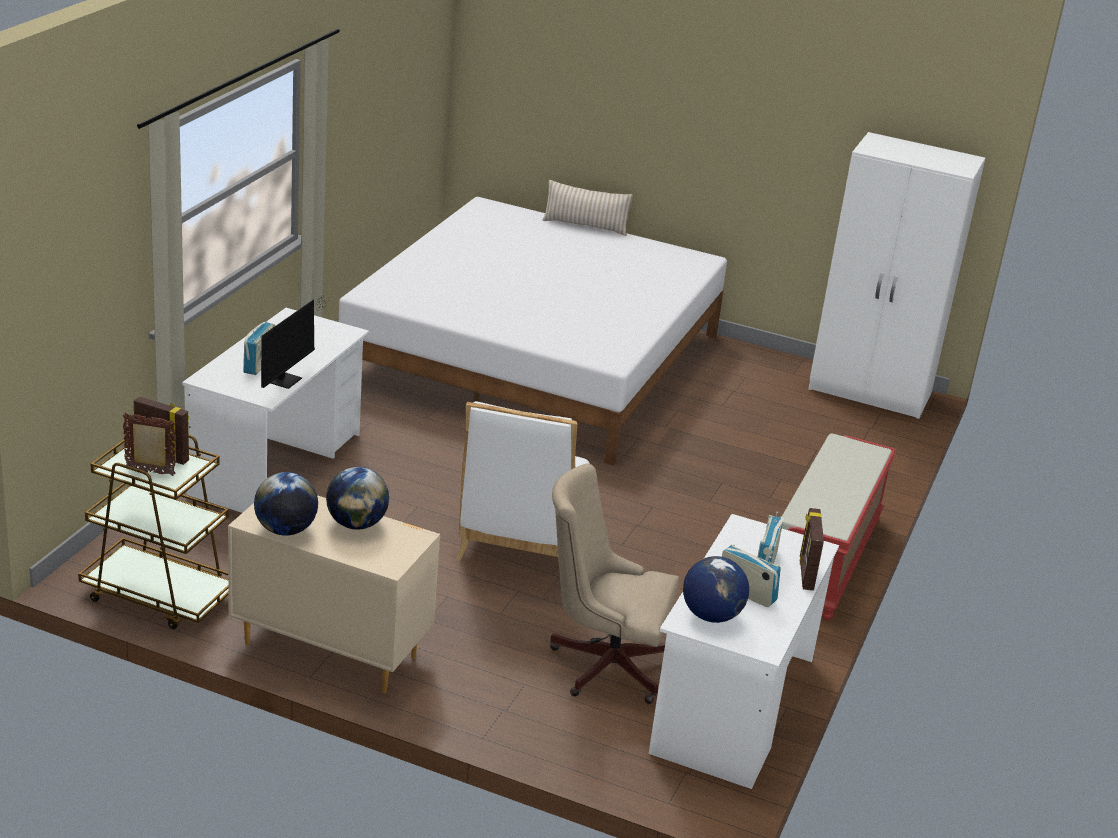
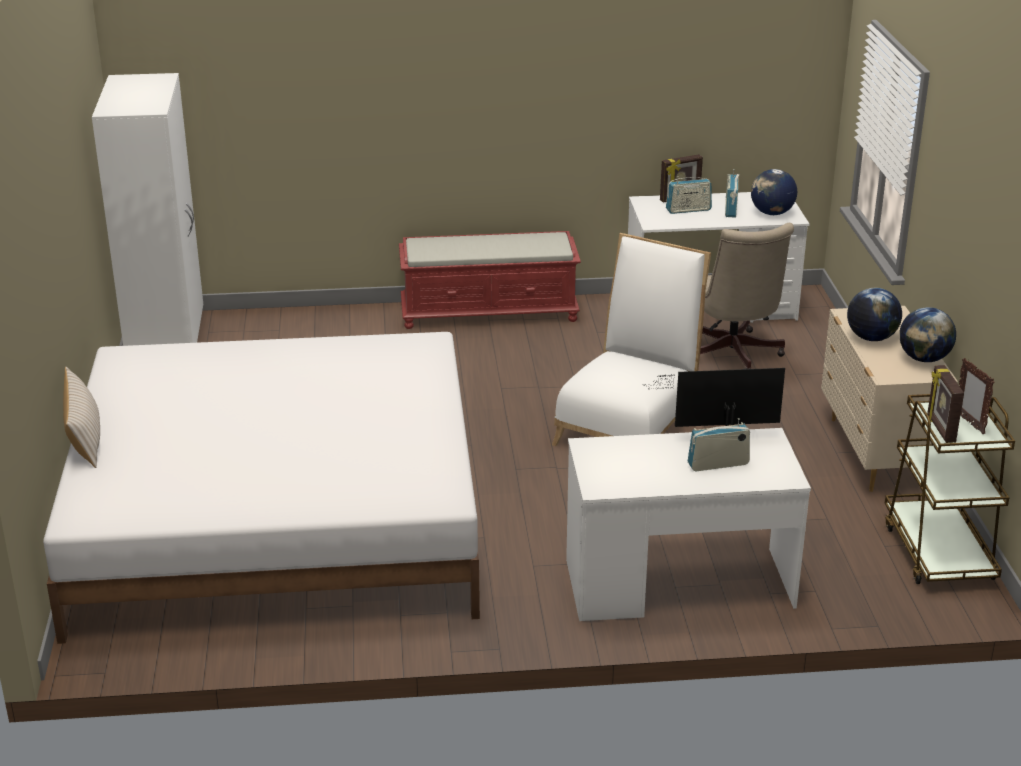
camera: 115 degrees left, 0 degrees up
white chair [456,401,590,564] -> white chair turned 45 degrees counterclockwise [552,233,711,446]

